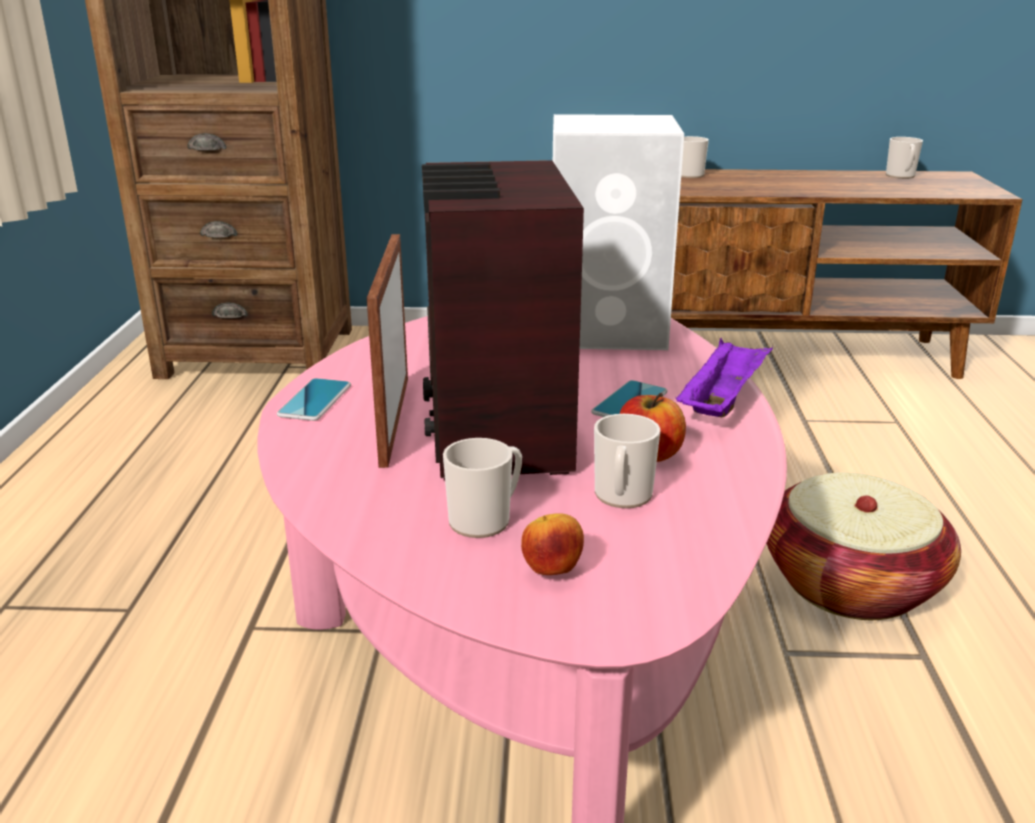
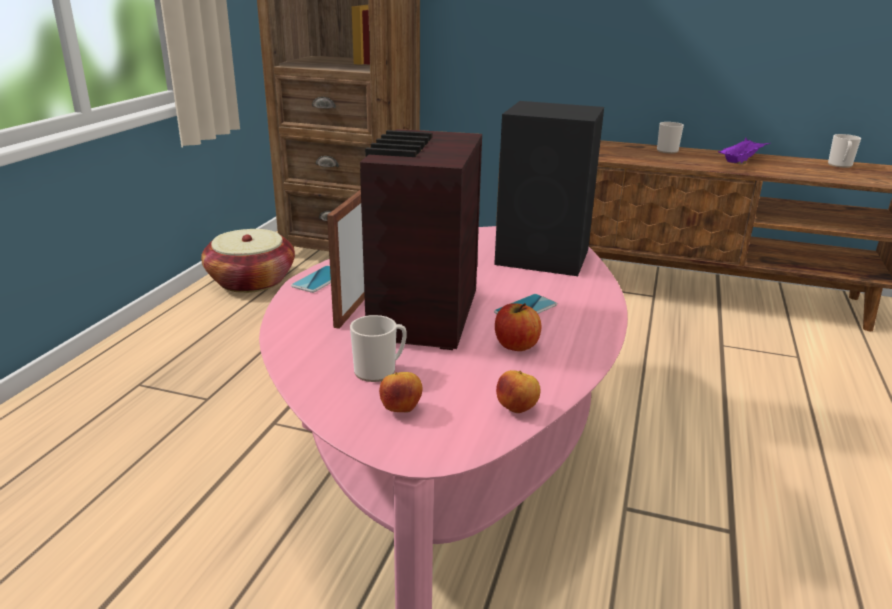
camera: 15 degrees right, 0 degrees up
white speaker [553,114,684,350] -> black speaker [494,101,604,276]
mug [594,414,660,508] -> none
purple tray [675,338,773,417] -> purple tray moved to [718,137,770,164]
basket [766,472,961,620] -> basket moved to [201,229,295,293]
none -> apple [496,370,541,413]

